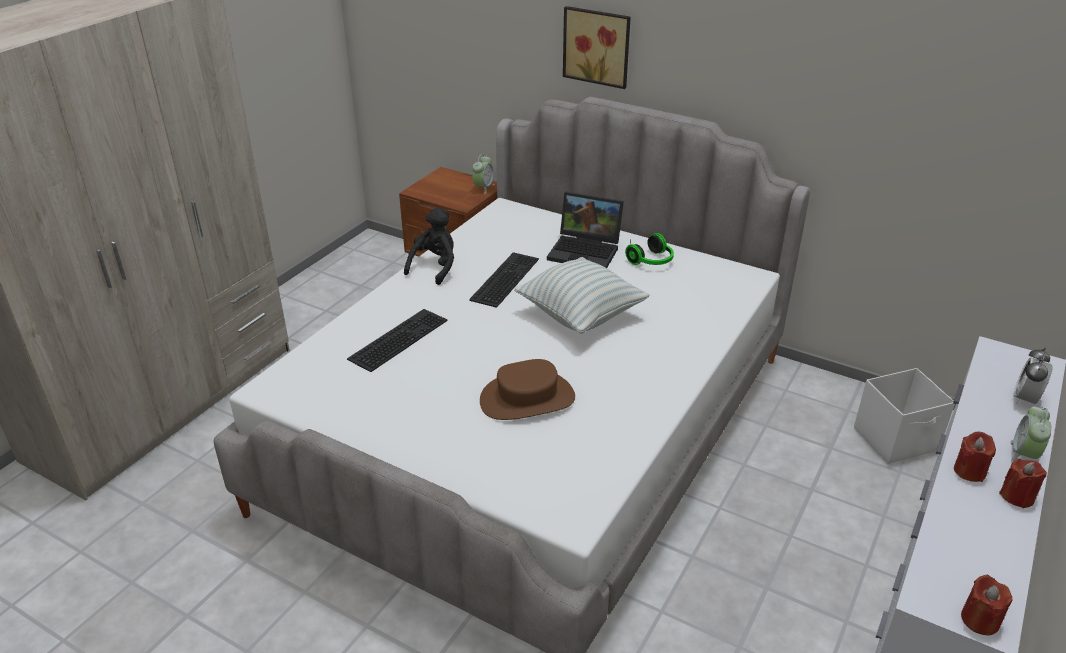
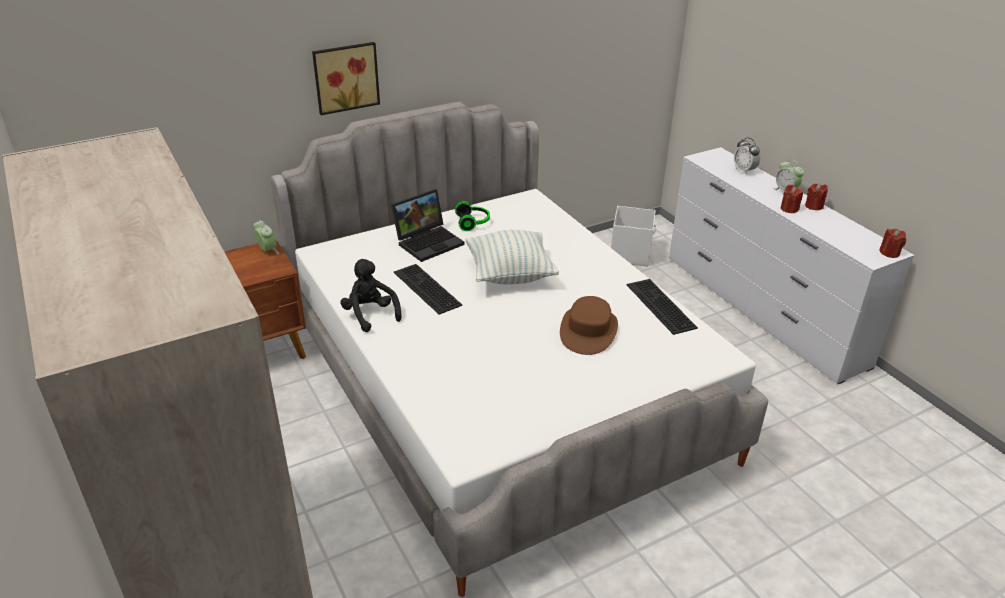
camera: 60 degrees left, 0 degrees up
keyboard [347,309,447,372] -> keyboard moved to [627,279,698,335]

